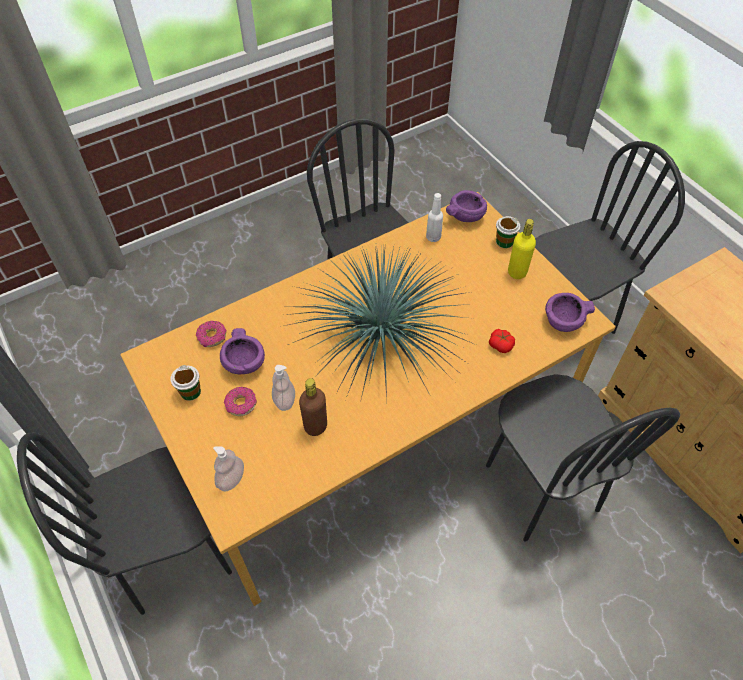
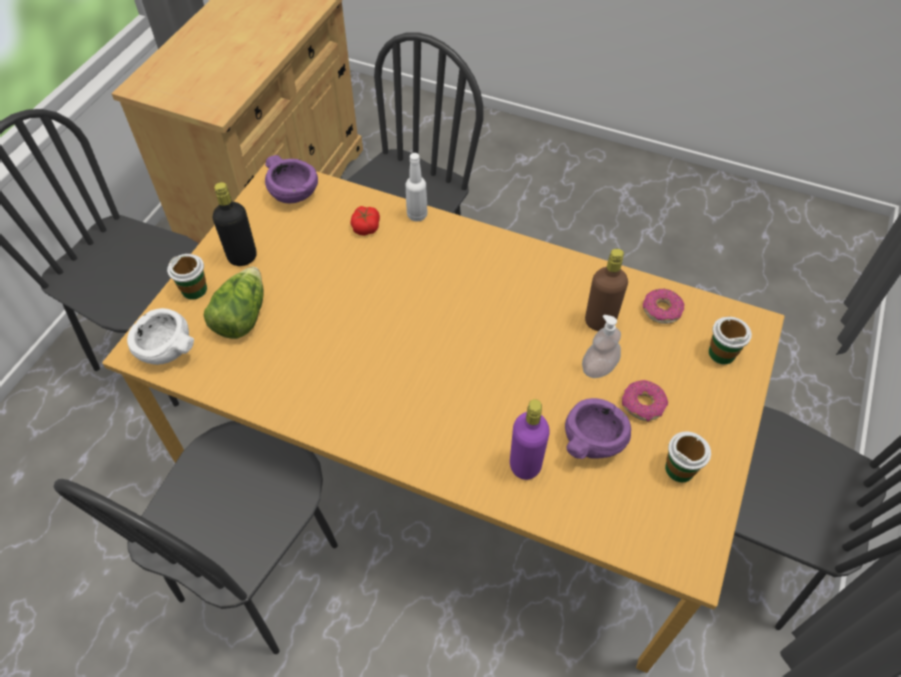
camera: 125 degrees left, 0 degrees up
donut [196,321,227,347] -> donut moved to [643,289,685,324]
soap dispenser [213,446,244,492] -> cup [709,317,752,364]
potted plant [285,246,476,403] -> none
white bottle [426,193,443,242] -> white bottle moved to [405,153,427,222]
purple bowl [446,190,487,222] -> white bowl [127,308,194,365]
yellow bottle [508,219,536,279] -> black bottle [213,182,257,266]
none -> lettuce [204,267,264,339]
none -> purple bottle [510,399,550,480]

